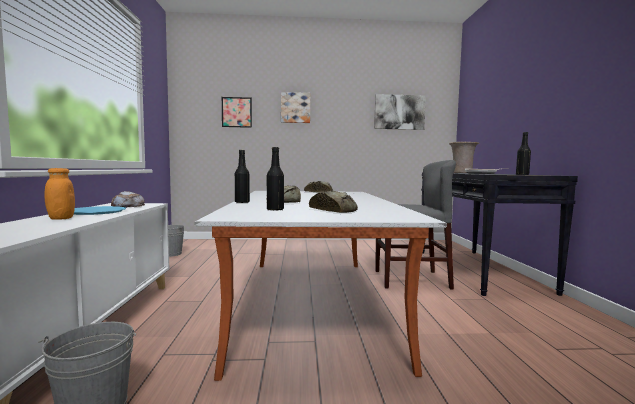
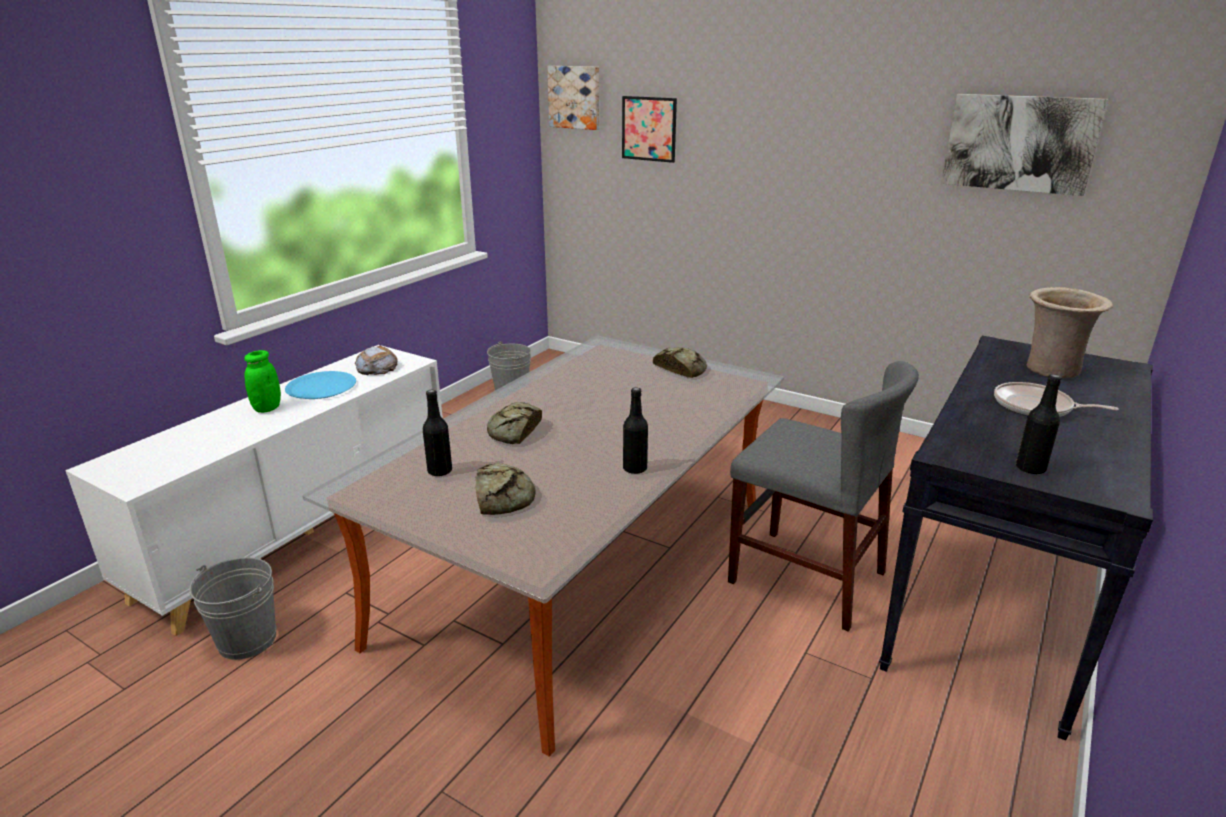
camera: 35 degrees right, 20 degrees up
orange jar [45,168,75,220] -> green jar [244,350,281,413]
black bottle [235,150,250,203] -> black bottle moved to [623,387,648,474]
picture [281,92,310,123] -> picture moved to [547,66,599,130]

